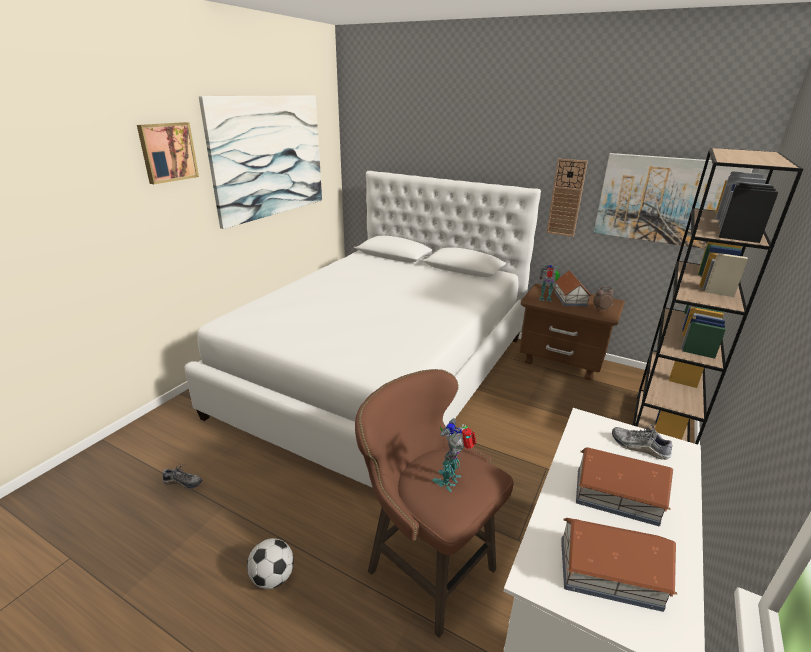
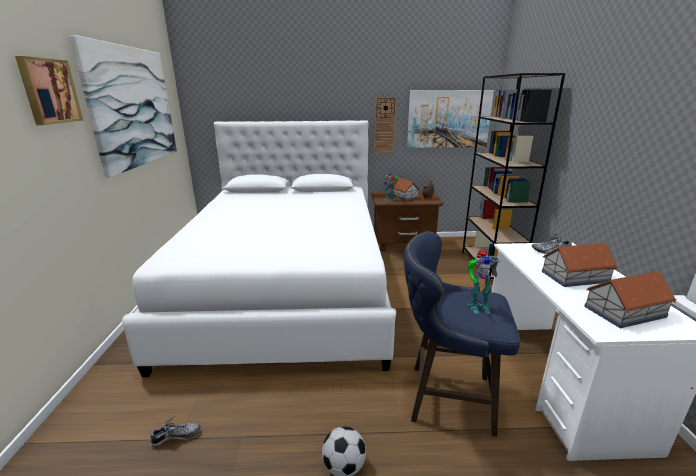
camera: 30 degrees left, 5 degrees down
brown stool [355,369,513,637] -> blue stool [404,231,520,437]
toy robot [432,418,476,492] -> toy robot turned 90 degrees counterclockwise [467,249,501,314]

